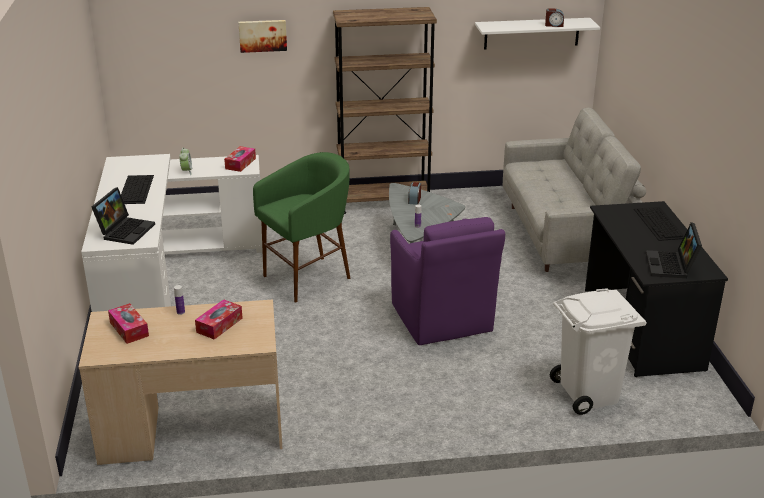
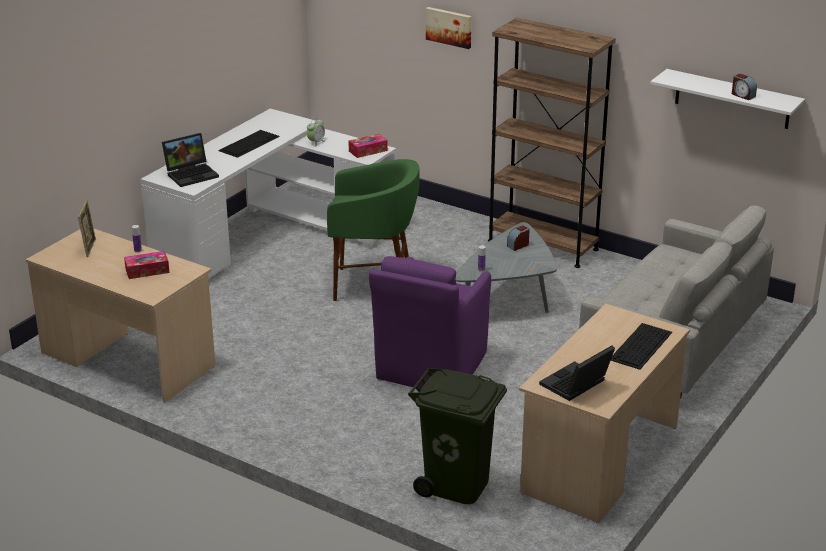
camera: 40 degrees right, 0 degrees up
tissue box [108,303,149,344] -> picture frame [78,200,96,257]
white trash can [550,288,647,415] -> green trash can [408,369,507,504]
black desk [585,201,728,377] -> beige desk [519,304,690,523]

